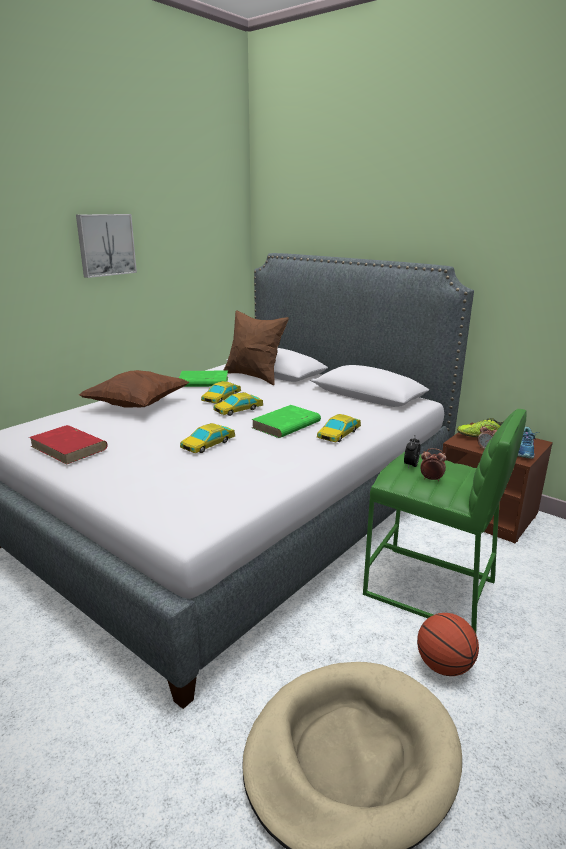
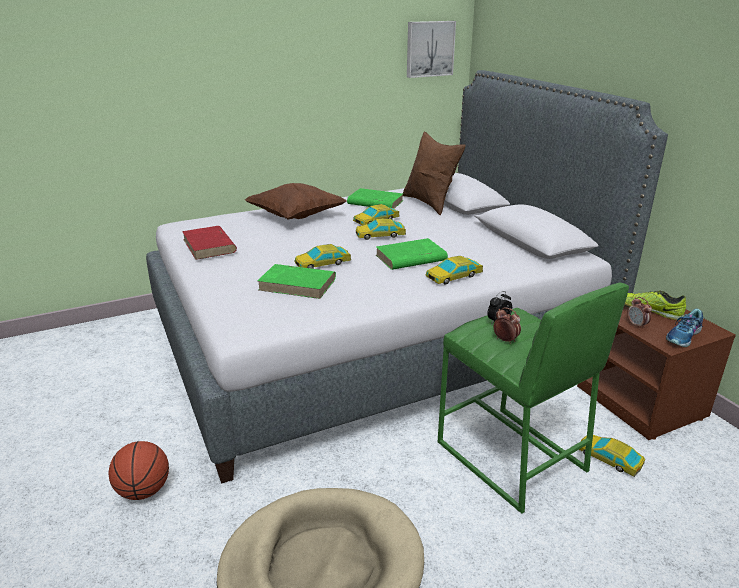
camera: 25 degrees right, 5 degrees up
picture [76,214,137,278] -> picture moved to [407,21,456,78]
basketball [417,613,479,676] -> basketball moved to [108,441,169,500]
none -> green book [257,264,336,299]
none -> toy car [579,435,645,477]

